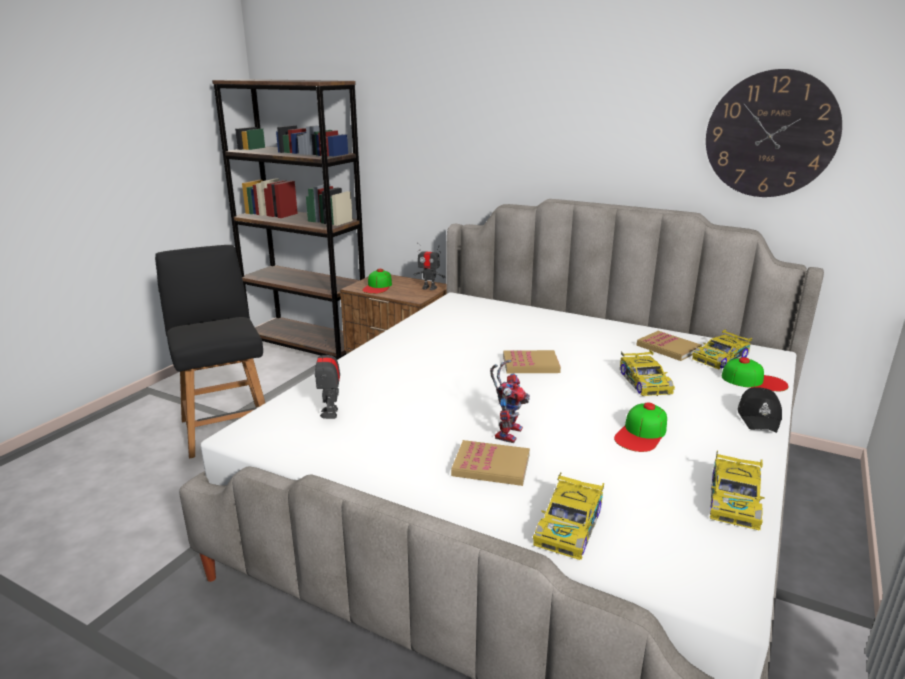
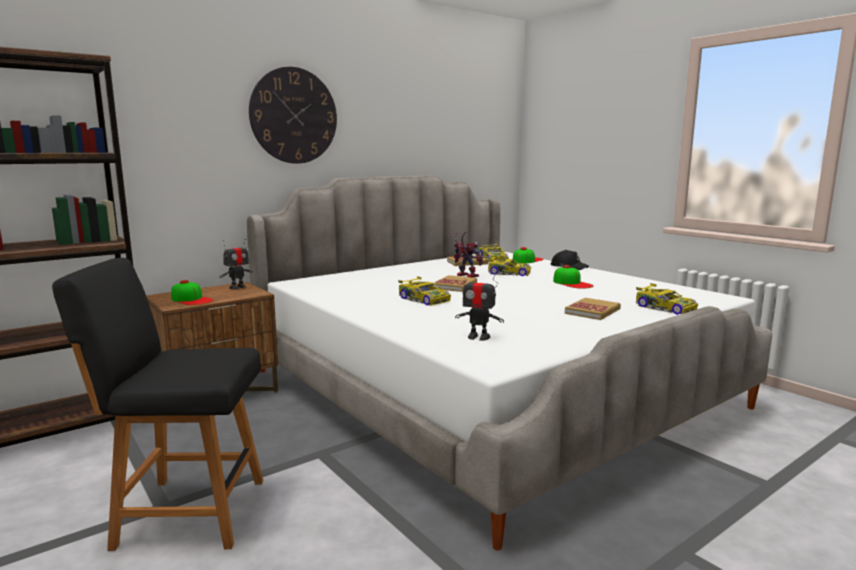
camera: 65 degrees left, 10 degrees down
toy robot [490,360,530,443] -> toy robot moved to [454,231,483,278]
wall clock [706,69,842,197] -> wall clock moved to [249,67,337,164]
toy car [710,451,765,530] -> toy car moved to [398,276,451,306]

